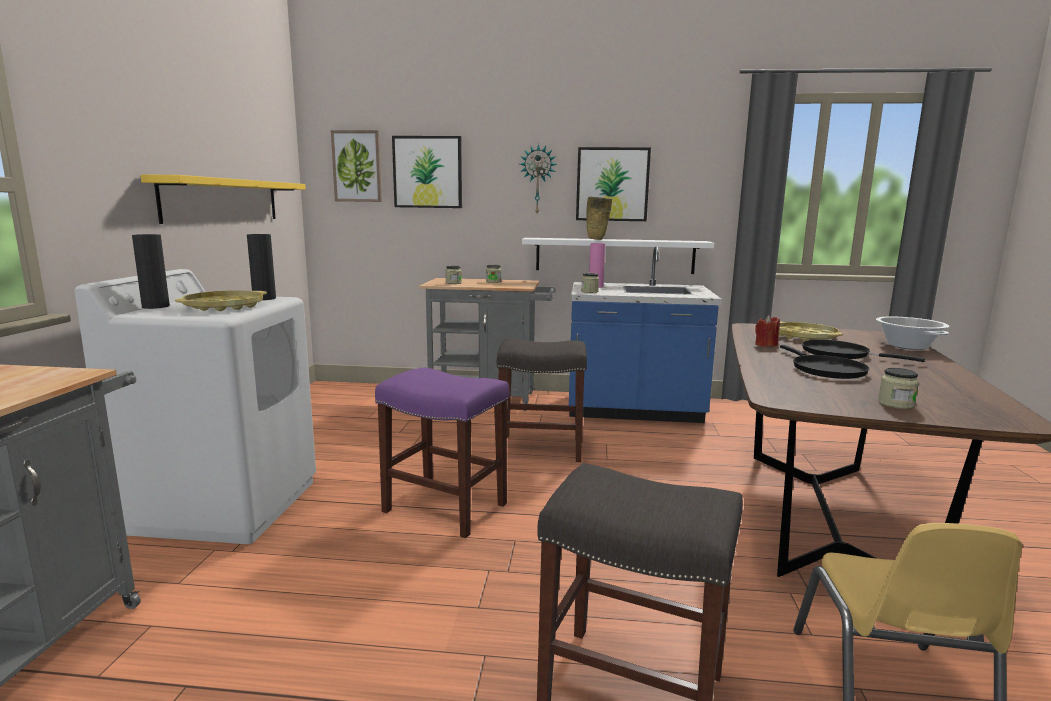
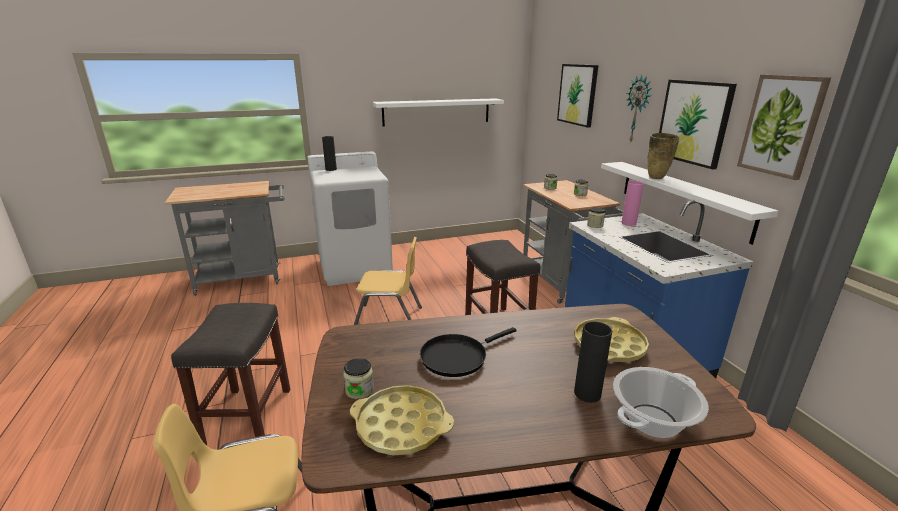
camera: 65 degrees right, 10 degrees up
yellow shelf [141,174,306,224] -> white shelf [372,98,504,126]
yellow tray [175,290,267,311] -> yellow tray moved to [350,385,454,456]
black vase [247,234,276,300] -> black vase moved to [574,321,612,403]
picture [331,130,382,202] -> picture moved to [737,74,831,180]
purple stool [375,368,509,538] -> yellow chair [354,237,422,325]
red candle [755,315,780,347] -> none
black frying pan [802,340,925,362] -> none

